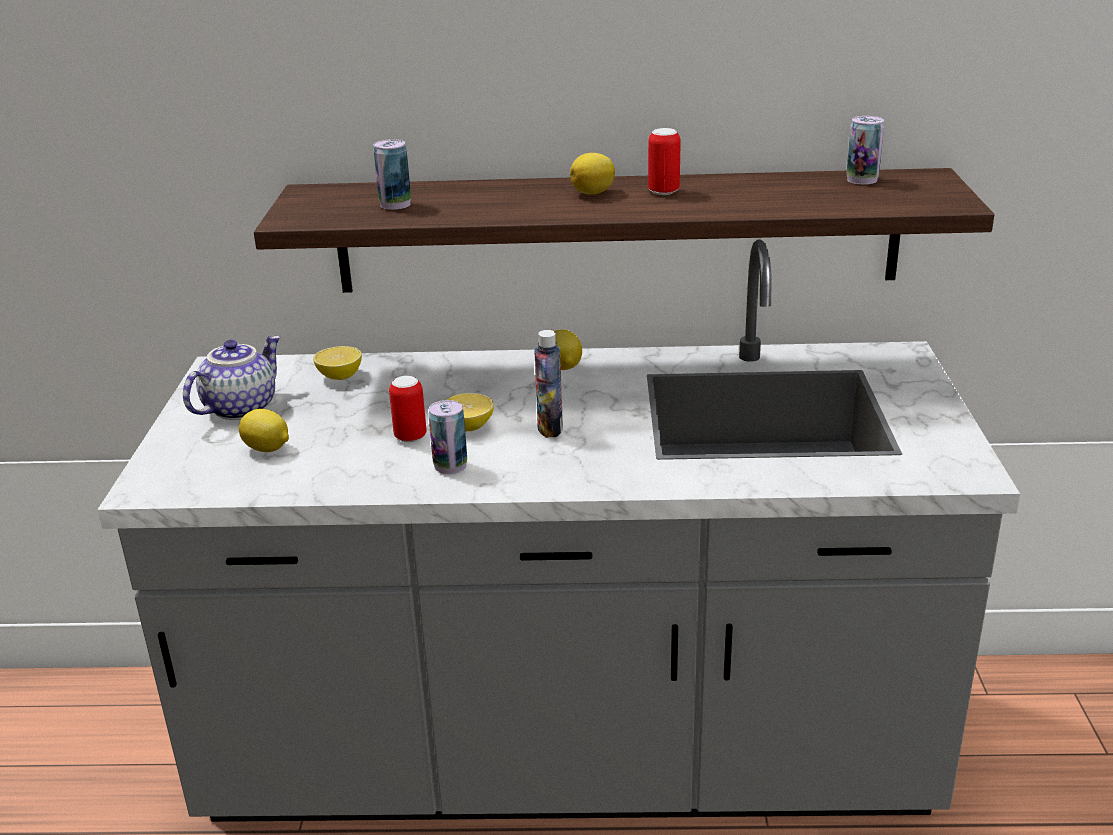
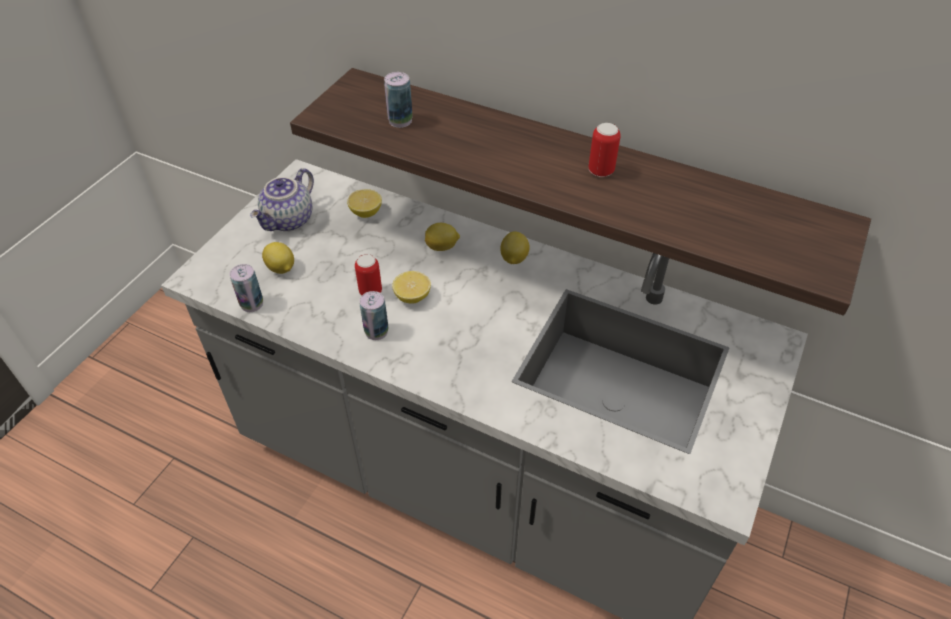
camera: 25 degrees right, 20 degrees up
teapot [183,336,281,420] -> teapot turned 150 degrees clockwise [250,168,314,232]
bottle [534,330,563,438] -> none
lemon [570,153,615,195] -> lemon moved to [425,223,460,251]
can [847,116,884,185] -> can moved to [230,264,263,312]

